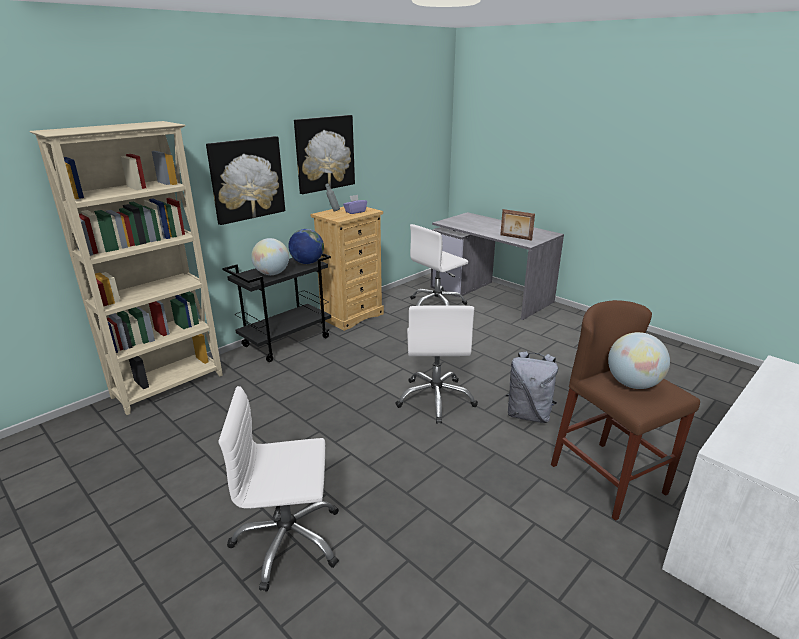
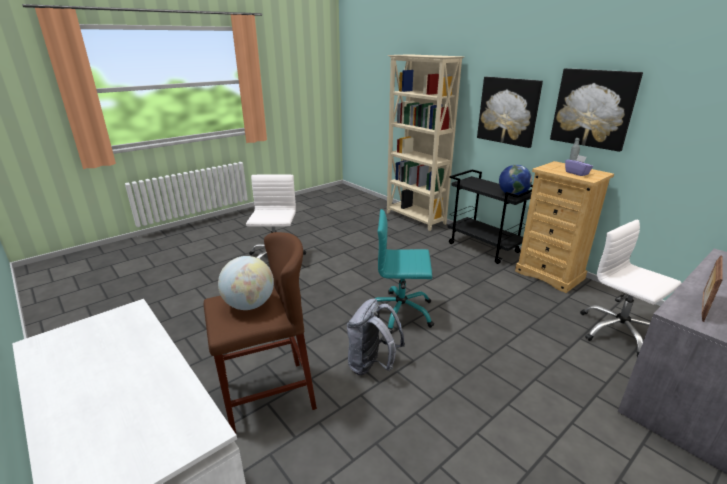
camera: 95 degrees right, 0 degrees up
globe [251,238,289,275] -> none
white office chair [395,305,478,424] -> turquoise office chair [375,209,434,334]

